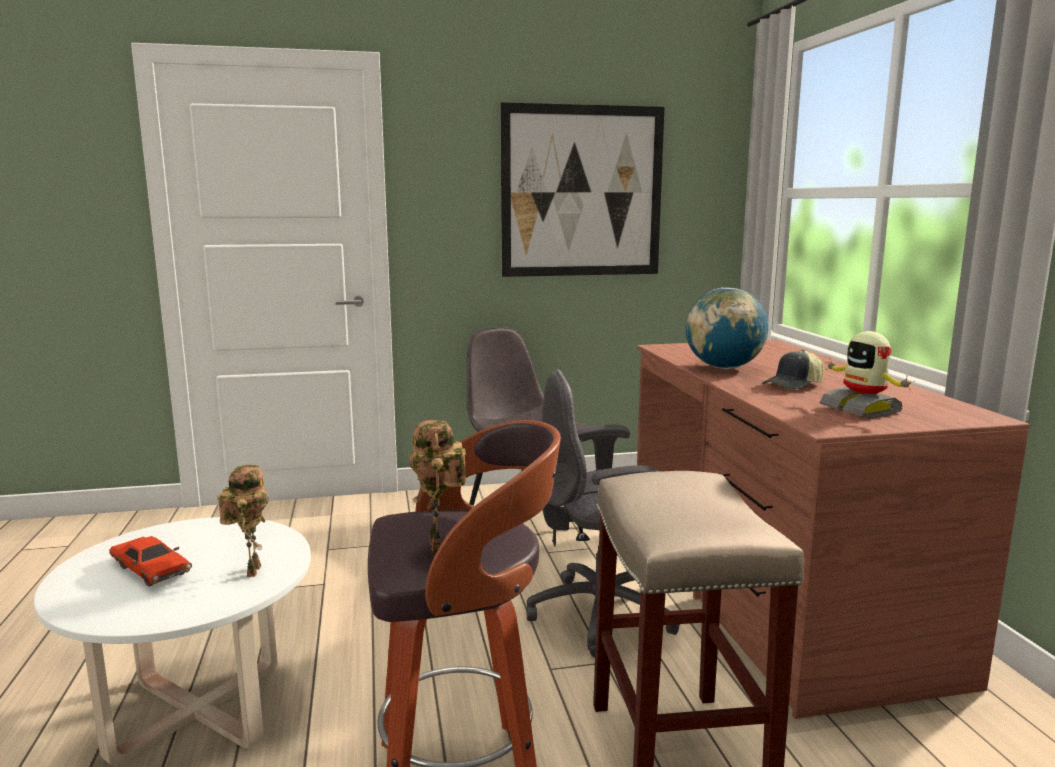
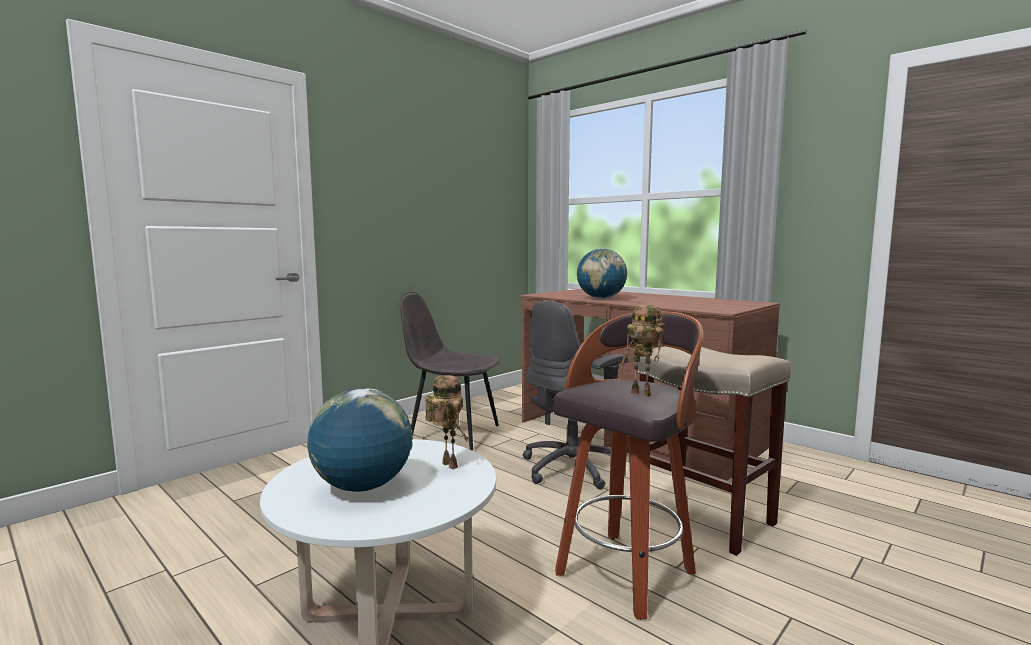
camera: 35 degrees left, 5 degrees down
red toy car [109,536,192,587] -> globe [307,388,413,492]
picture [500,103,664,277] -> none
cap [762,350,824,390] -> none
toy robot [820,331,915,418] -> none

